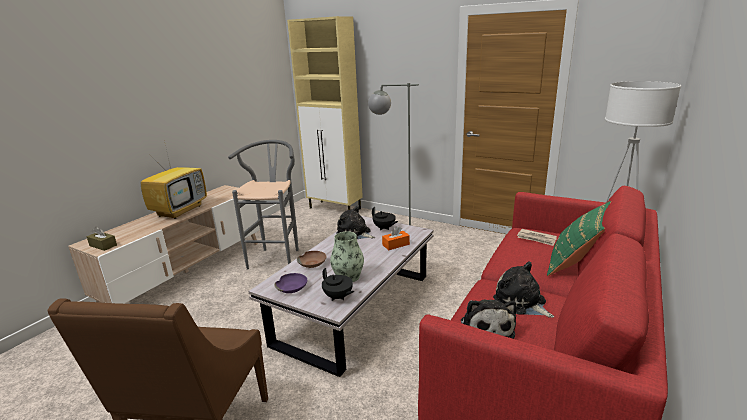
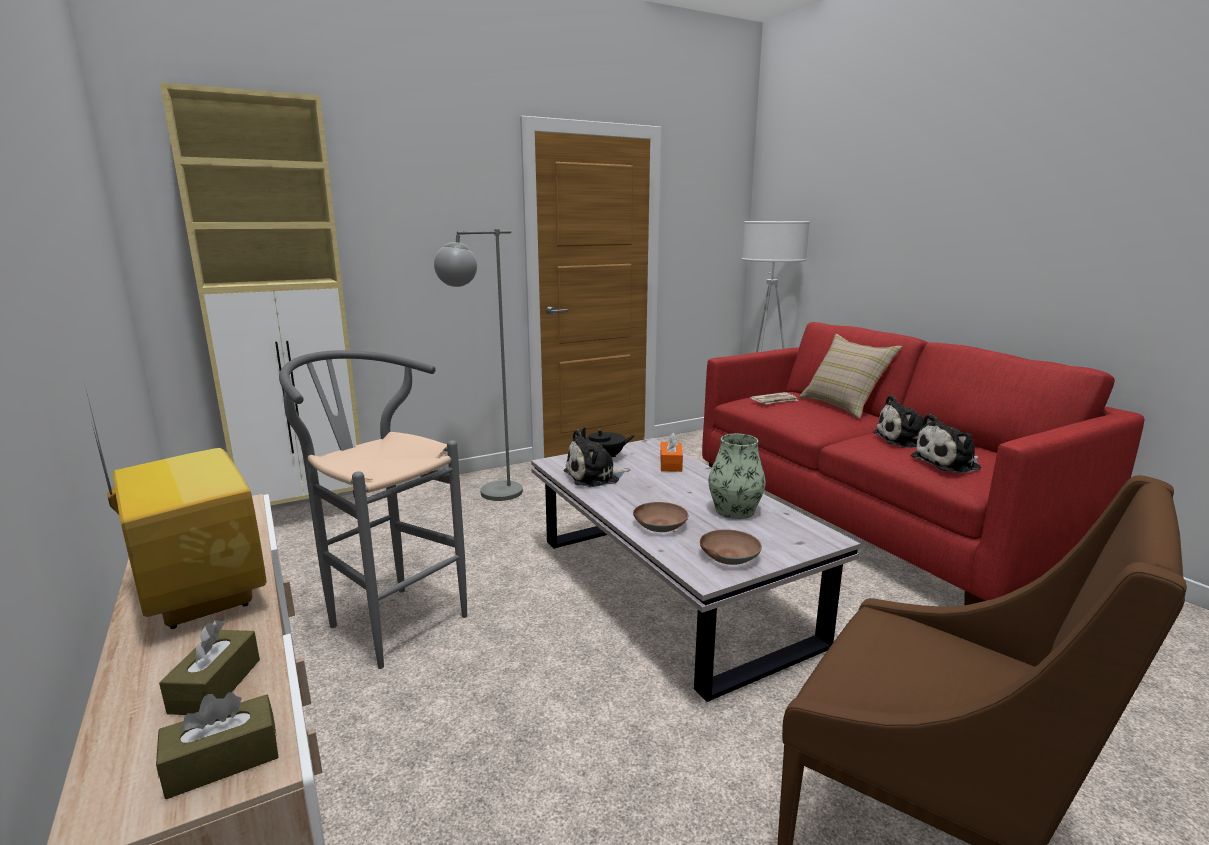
camera: 60 degrees left, 5 degrees down
purple bowl [274,273,307,293] -> brown bowl [700,529,762,565]
black teapot [322,268,354,301] -> none
plush toy [461,299,517,339] -> plush toy turned 135 degrees clockwise [911,414,981,473]
green pillow [547,201,611,276] -> beige pillow [799,334,902,419]
none -> brown tissue box [159,620,260,715]

